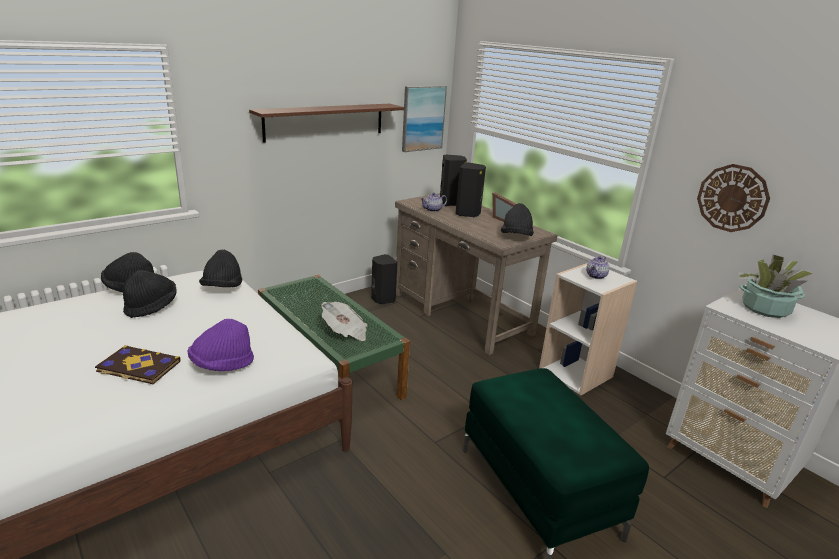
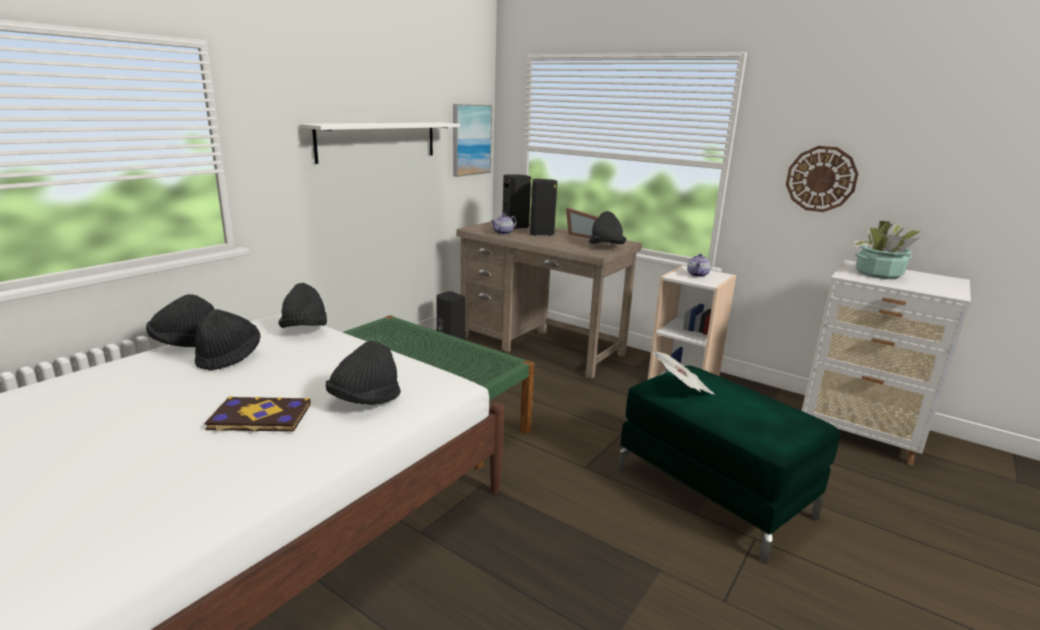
camera: 15 degrees left, 5 degrees down
purple hat [188,319,254,371] -> black hat [326,341,401,405]
brown shelf [249,104,404,143] -> white shelf [299,122,460,164]
newspaper [321,302,367,341] -> newspaper moved to [652,352,715,395]

